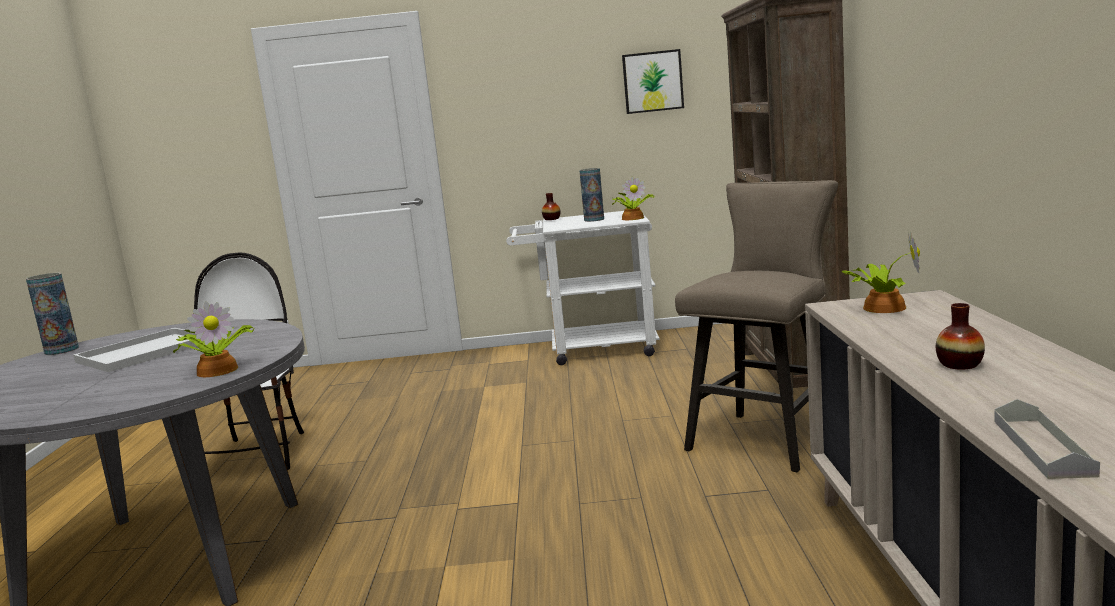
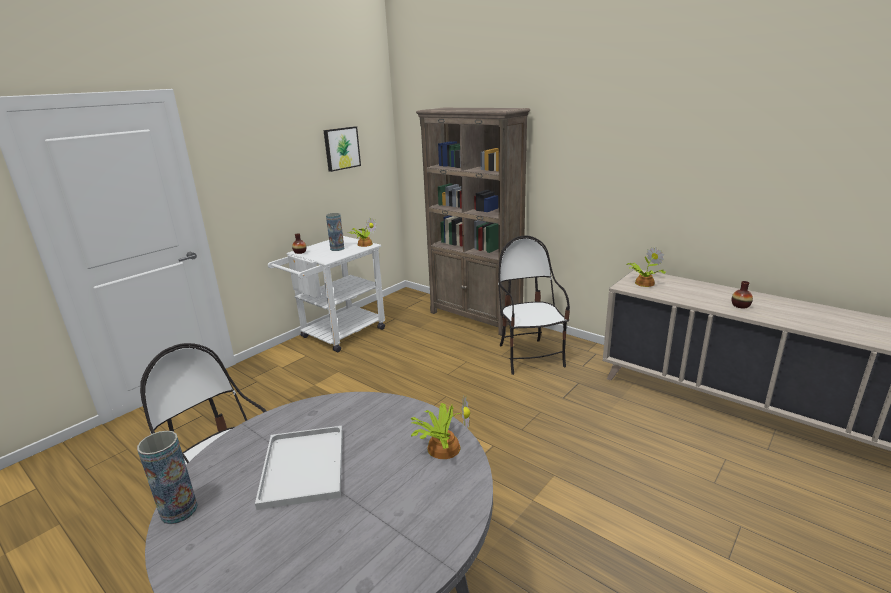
camera: 50 degrees left, 10 degrees up
beige stool [675,180,838,472] -> chair [498,235,570,375]
grey tray [994,399,1100,479] -> none

